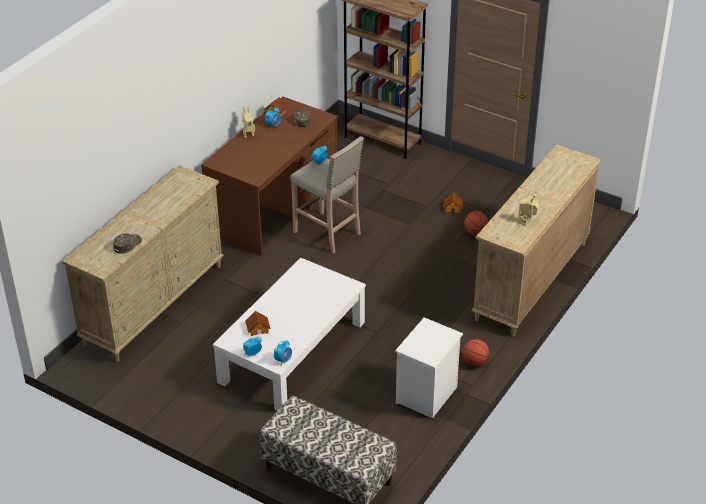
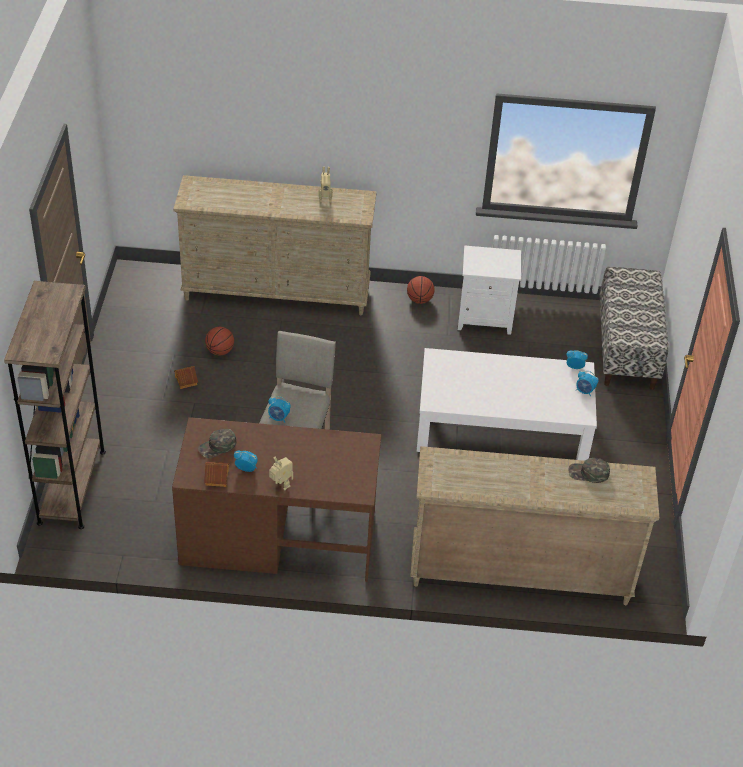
camera: 120 degrees left, 5 degrees up
toy house [245,311,271,336] -> none

